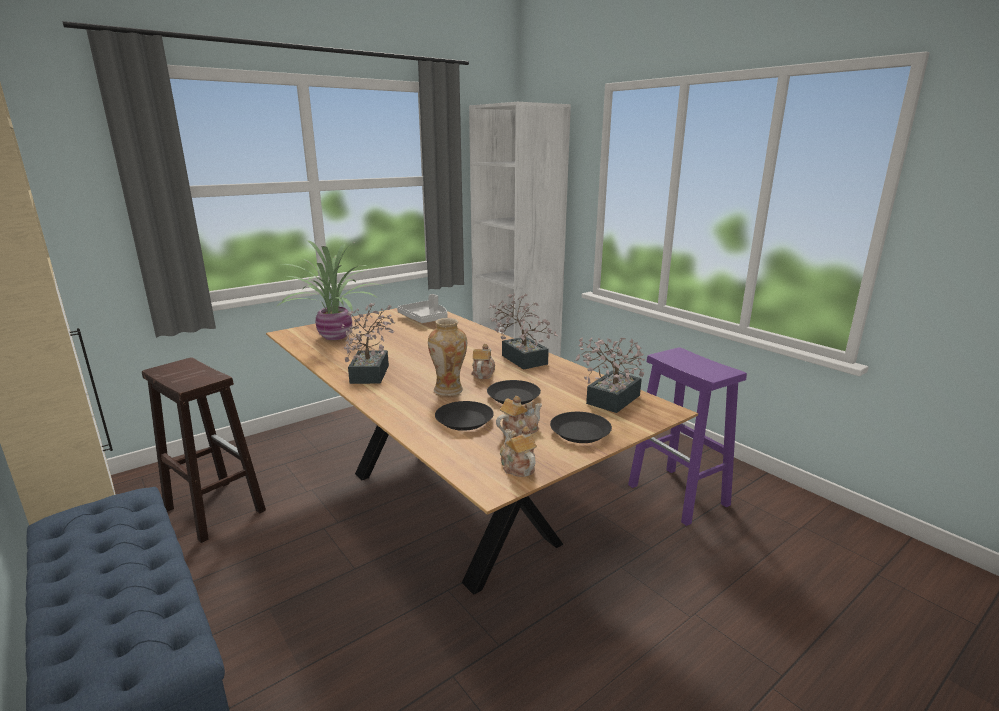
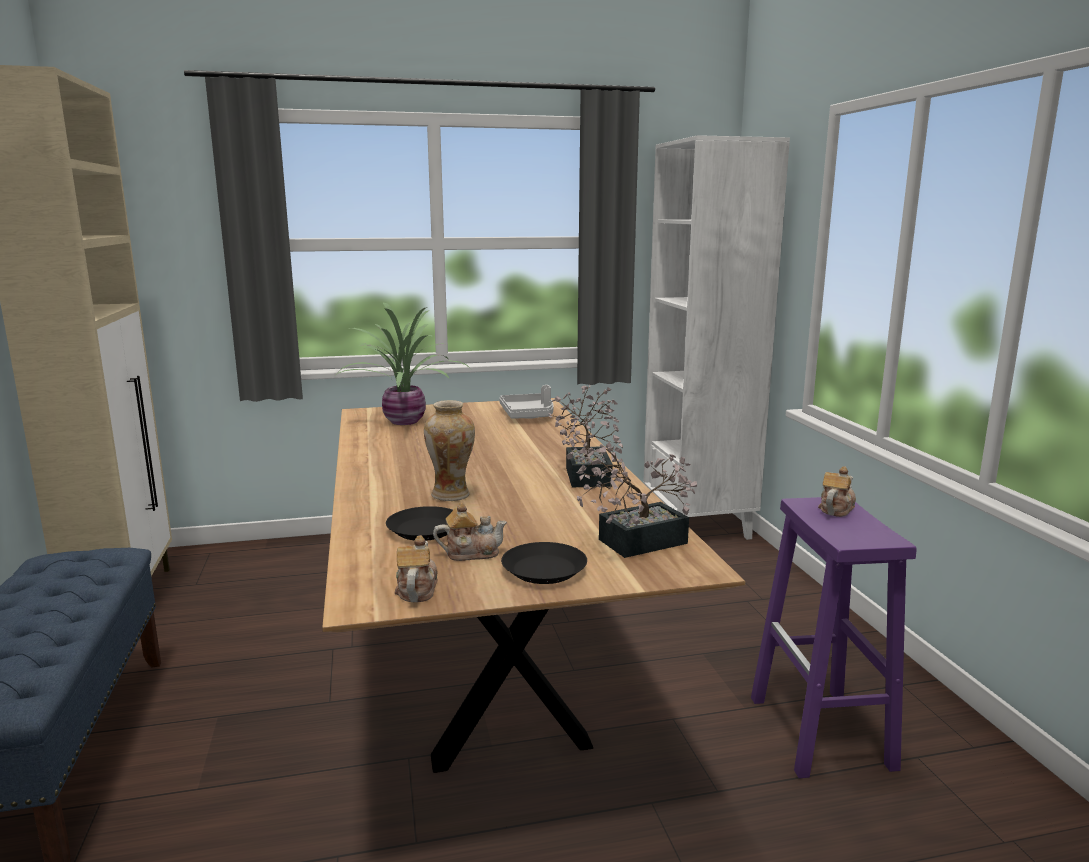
camera: 25 degrees right, 5 degrees down
brown stool [142,357,266,543] -> none
potted plant [341,303,395,384] -> none
teapot [471,344,495,379] -> teapot moved to [818,467,856,517]
black plate [487,380,541,405] -> none

